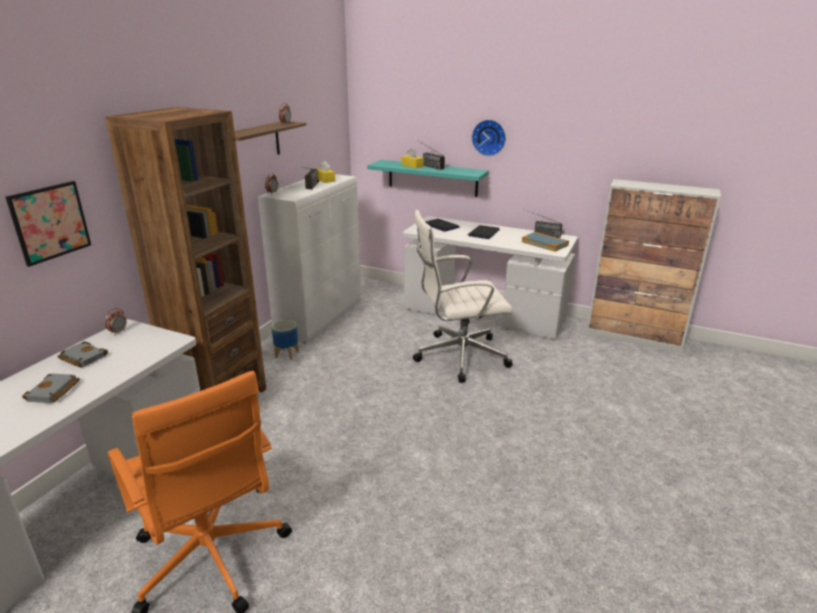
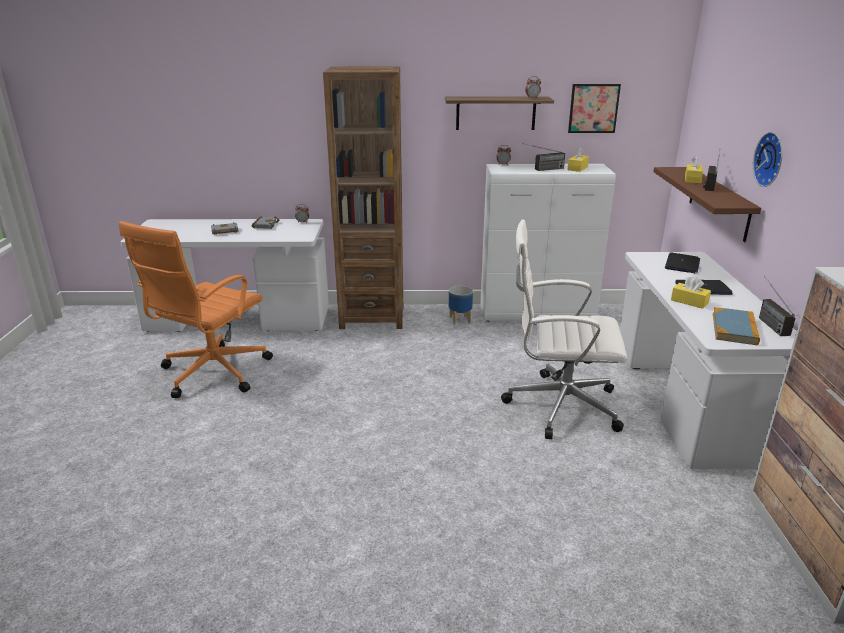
camera: 65 degrees right, 0 degrees up
picture [6,181,91,267] -> picture moved to [568,84,621,133]
turquoise shelf [367,160,489,197] -> brown shelf [653,167,761,242]
white office chair [413,210,513,383] -> white office chair turned 45 degrees counterclockwise [501,219,627,439]
none -> yellow tissue box [671,276,711,309]

